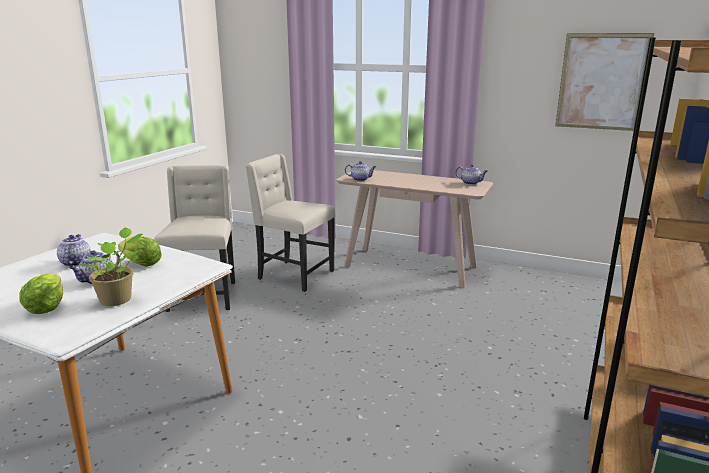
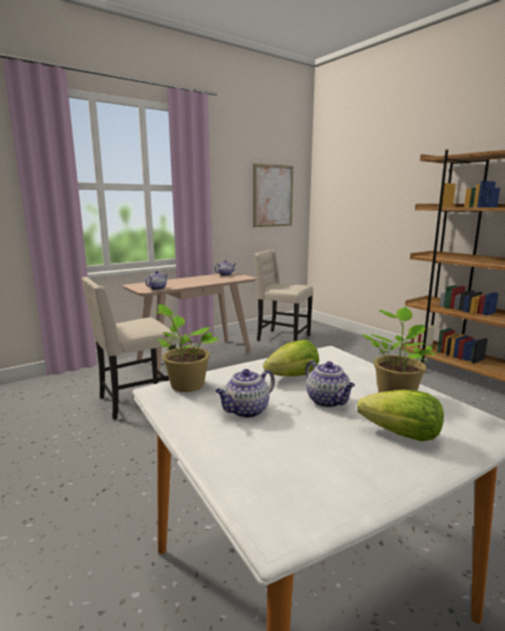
camera: 60 degrees left, 5 degrees down
teapot [57,234,91,267] -> teapot turned 60 degrees counterclockwise [215,369,275,418]
beige chair [154,165,235,312] -> beige chair moved to [254,250,313,341]
none -> potted plant [155,304,219,392]

